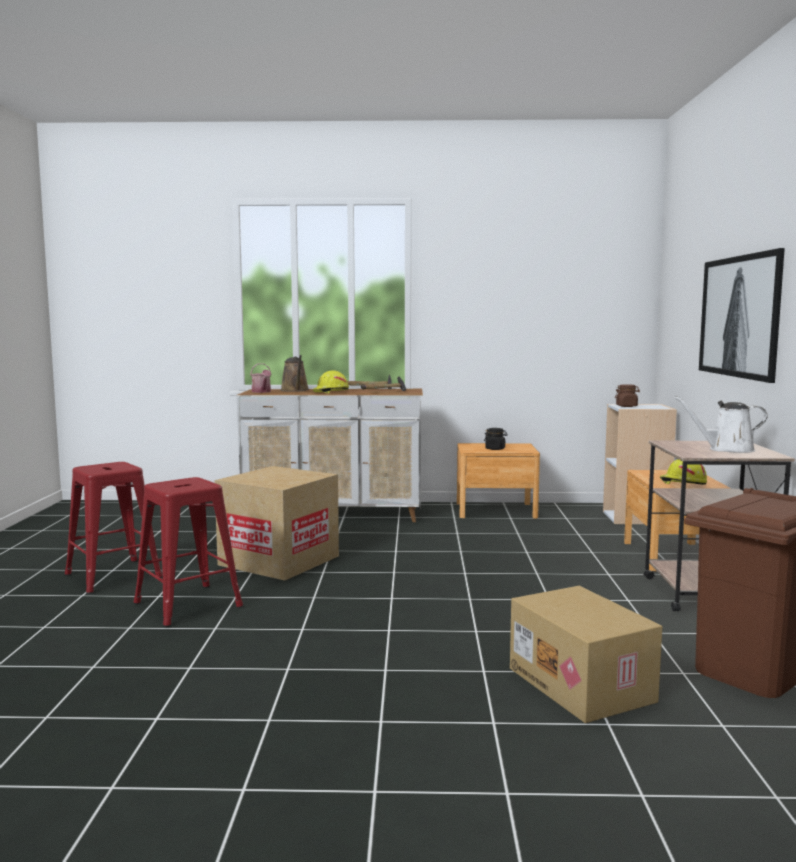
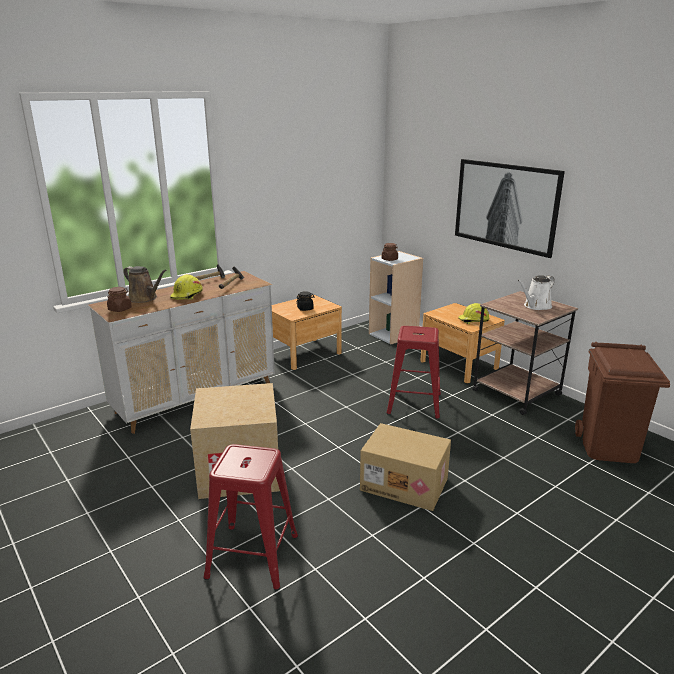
camera: 40 degrees left, 15 degrees up
red stool [65,462,163,594] -> red stool moved to [386,326,441,419]
watering can [250,363,271,393] -> brown jar [107,287,132,312]
cardboard box [510,586,662,723] -> cardboard box moved to [360,423,451,511]

